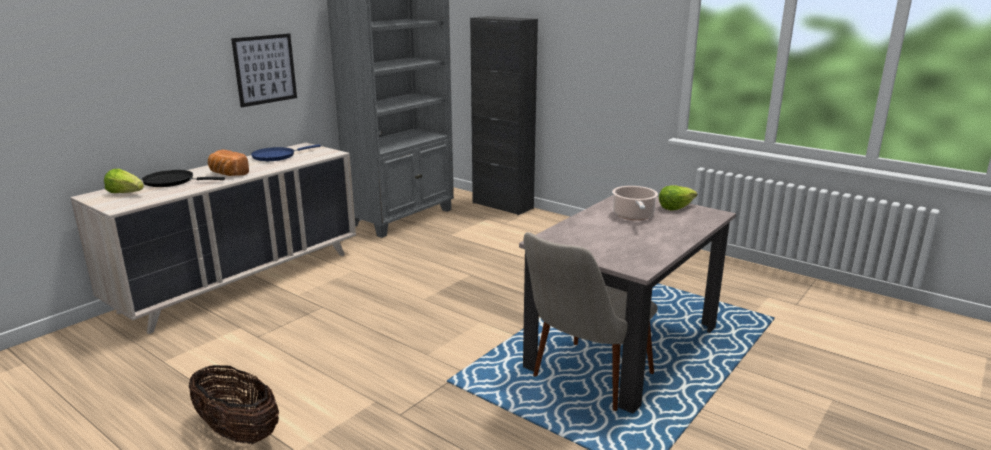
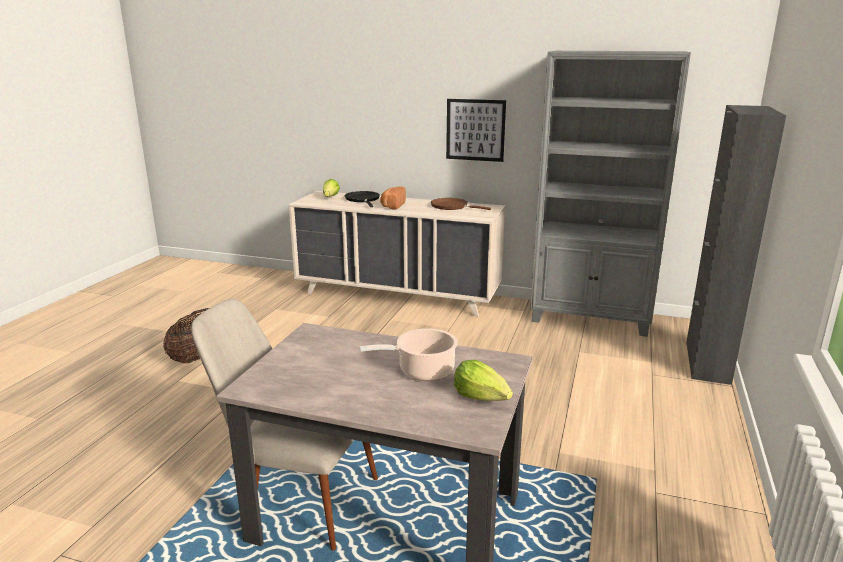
camera: 70 degrees right, 0 degrees up
blue frying pan [251,144,321,161] -> brown frying pan [431,198,491,210]

